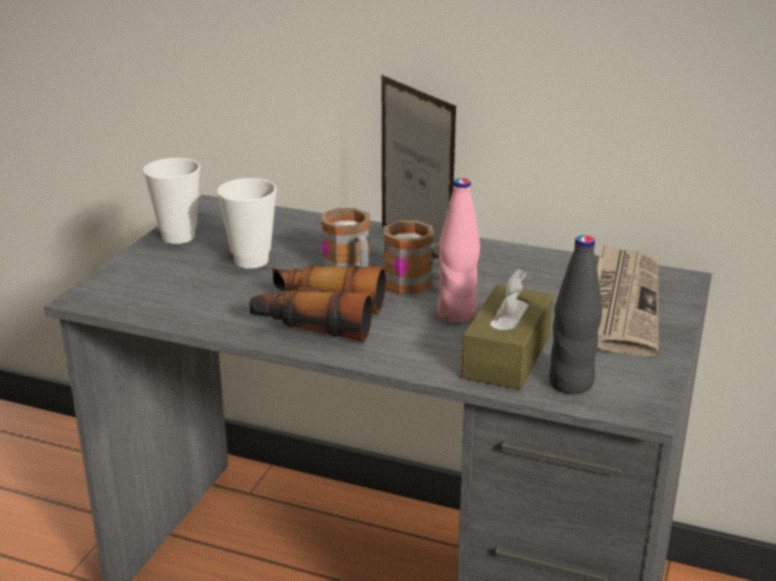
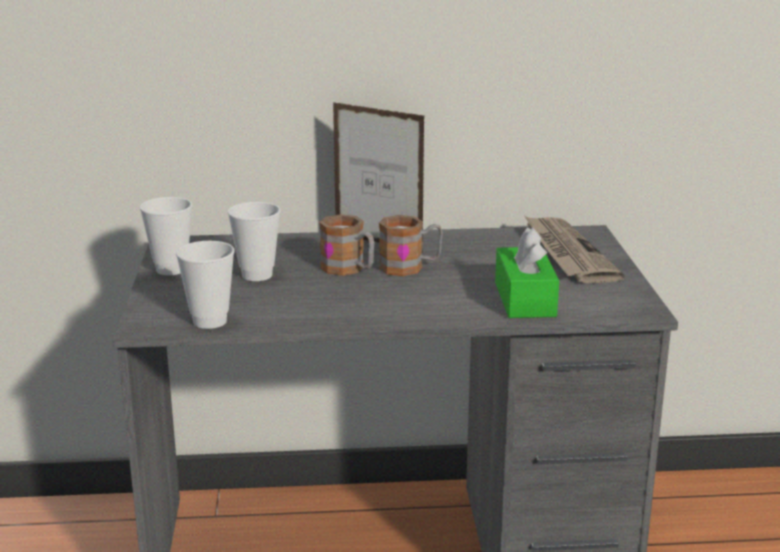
camera: 25 degrees left, 5 degrees down
binoculars [249,265,386,342] -> none
pink bottle [437,178,480,322] -> none
brown tissue box [461,269,553,390] -> green tissue box [495,227,559,318]
black bottle [549,235,602,394] -> none
none -> cup [176,241,235,329]

